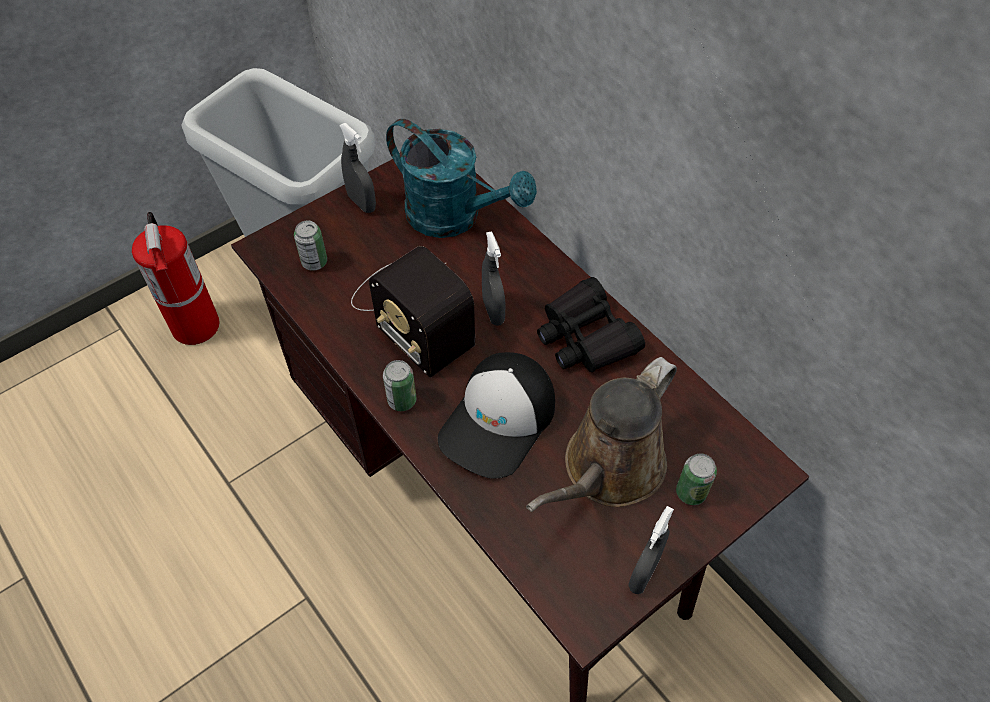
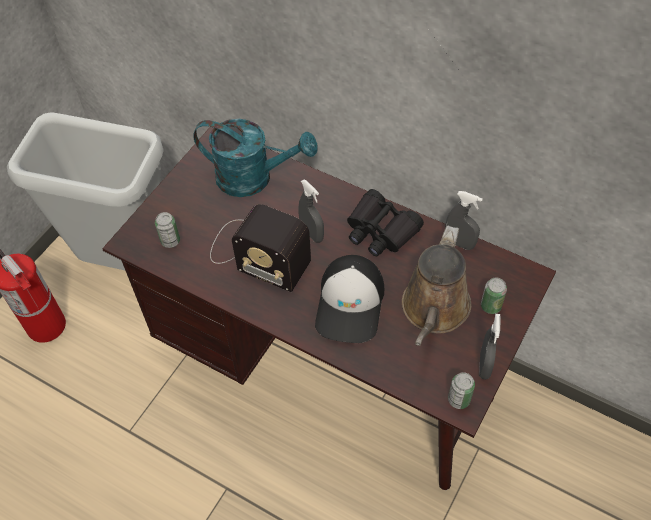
camera: 20 degrees left, 0 degrees up
grey spray bottle [339,123,376,213] -> grey spray bottle moved to [445,191,483,250]
can [383,360,416,411] -> can moved to [448,372,475,409]

